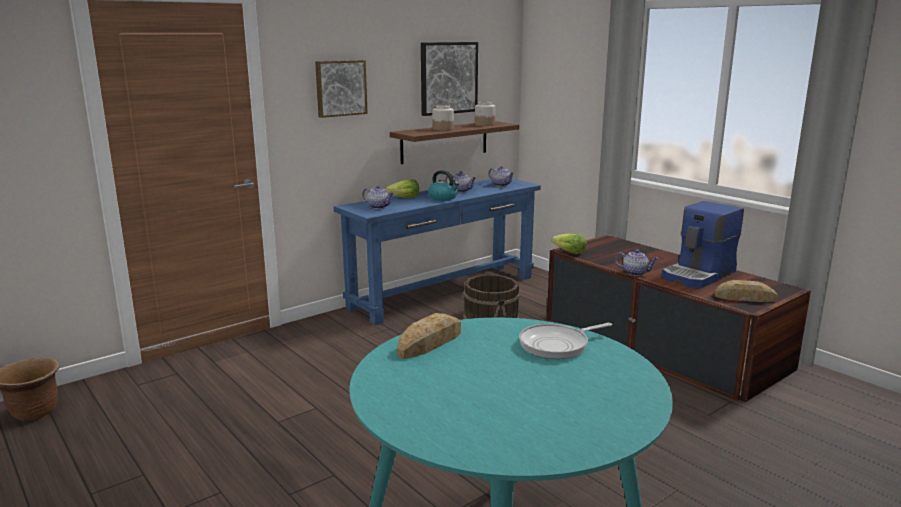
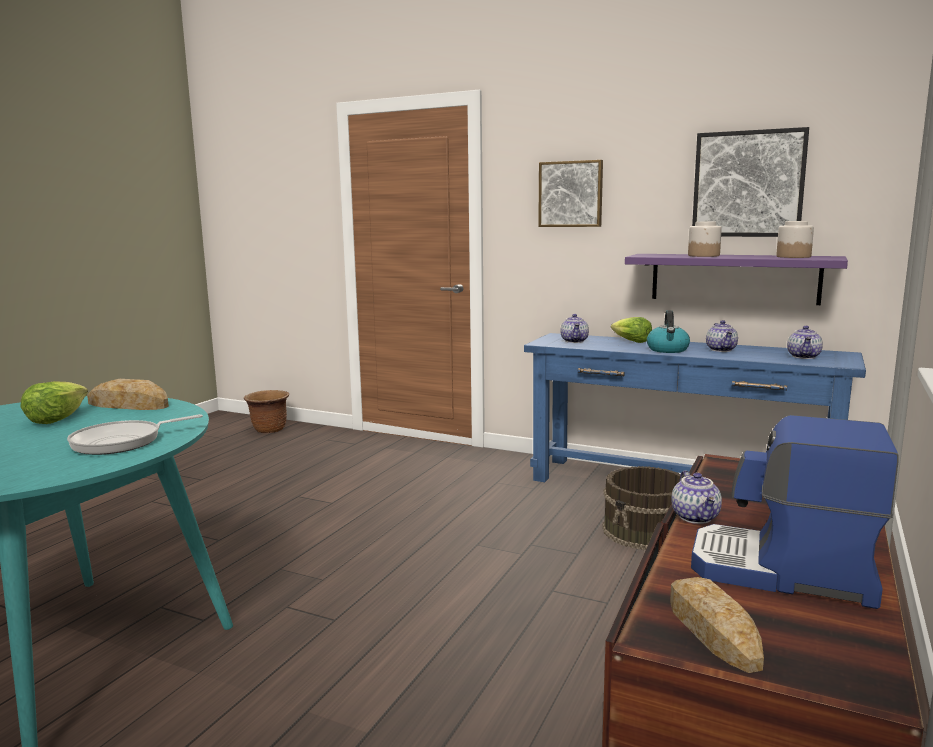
camera: 65 degrees right, 5 degrees down
brown shelf [390,121,519,164] -> purple shelf [625,254,848,305]
frying pan [519,323,612,359] -> frying pan turned 75 degrees counterclockwise [67,414,203,455]
lettuce [551,233,587,254] -> lettuce moved to [21,381,88,424]

